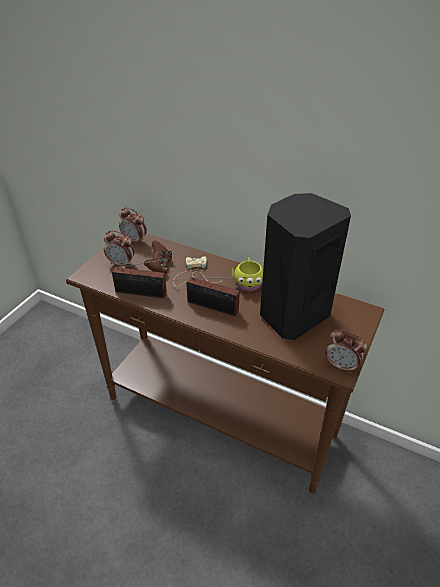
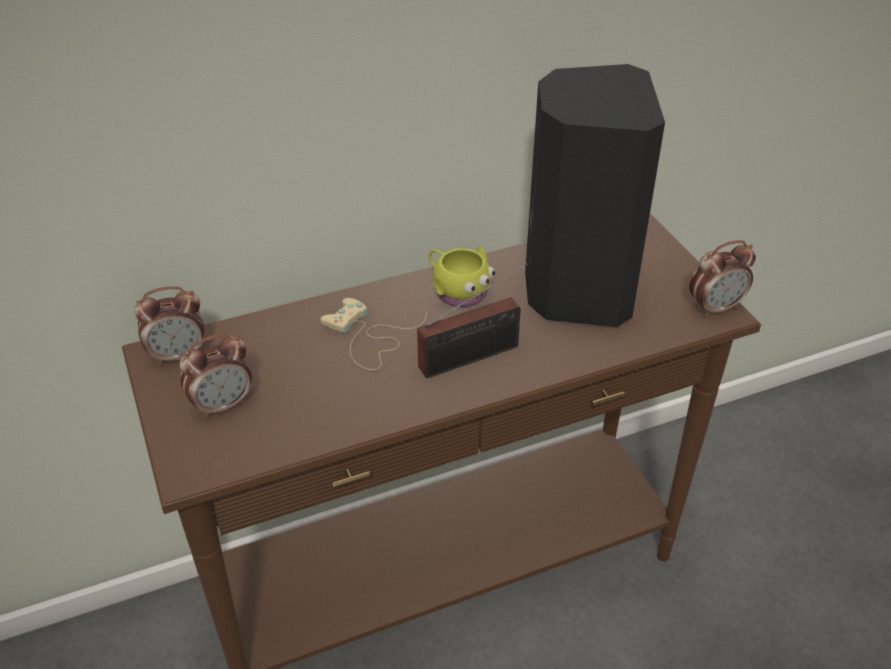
camera: 50 degrees left, 0 degrees up
radio [112,258,169,298] -> none
brown game controller [144,240,172,274] -> none

